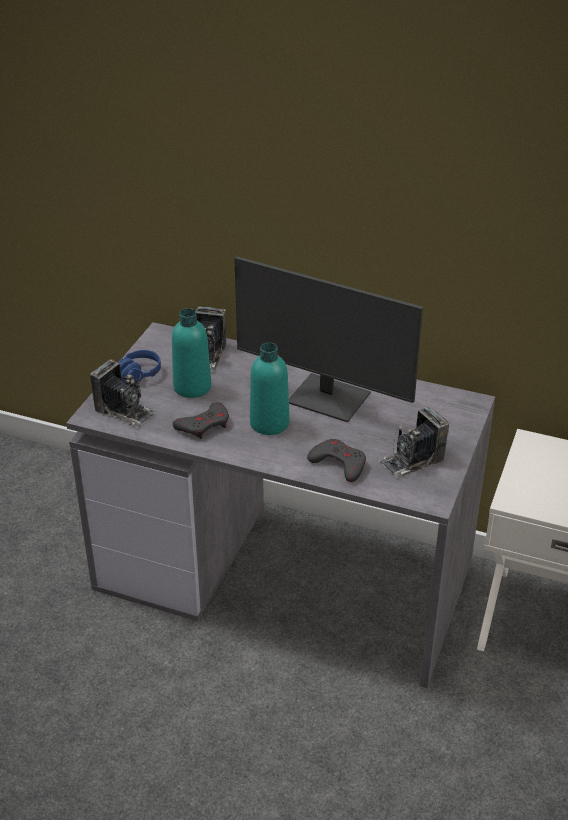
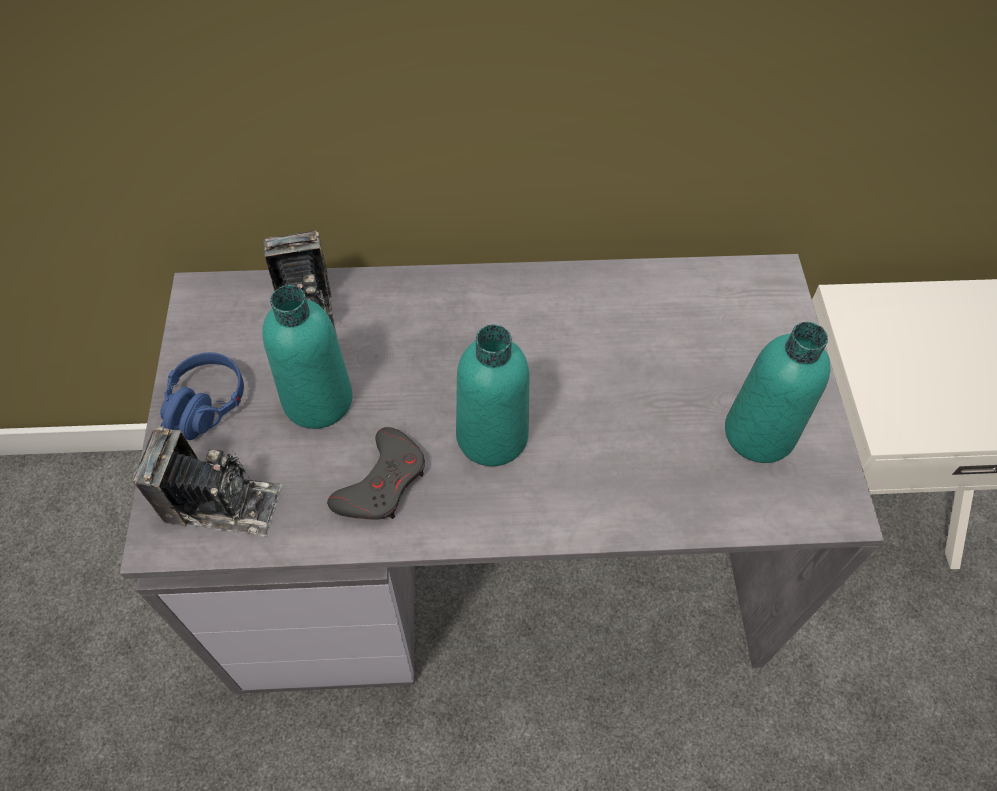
camera: 25 degrees left, 20 degrees up
monitor [234,256,423,422] -> none
grey game controller [307,439,366,482] -> none
camera [379,407,449,479] -> turquoise bottle [725,322,831,463]

